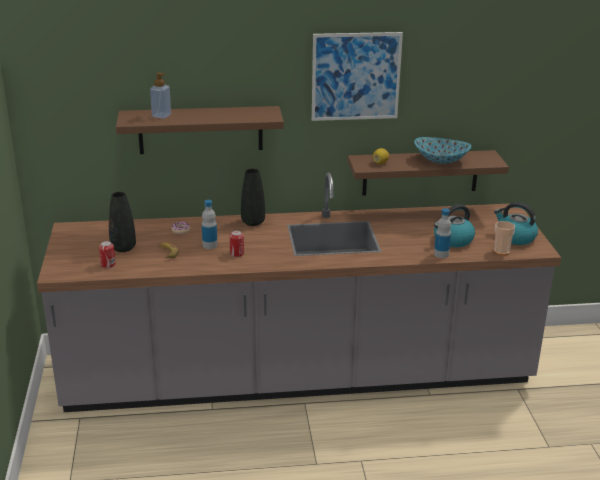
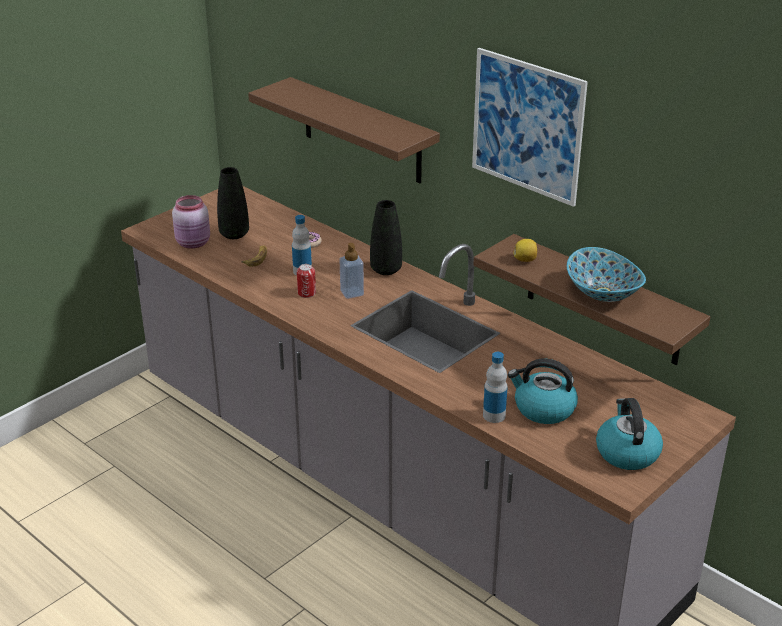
camera: 50 degrees right, 5 degrees up
can [99,241,116,268] -> pink jar [172,195,210,249]
soap dispenser [150,73,171,119] -> soap dispenser moved to [340,243,364,299]
cup [494,221,515,255] -> none

